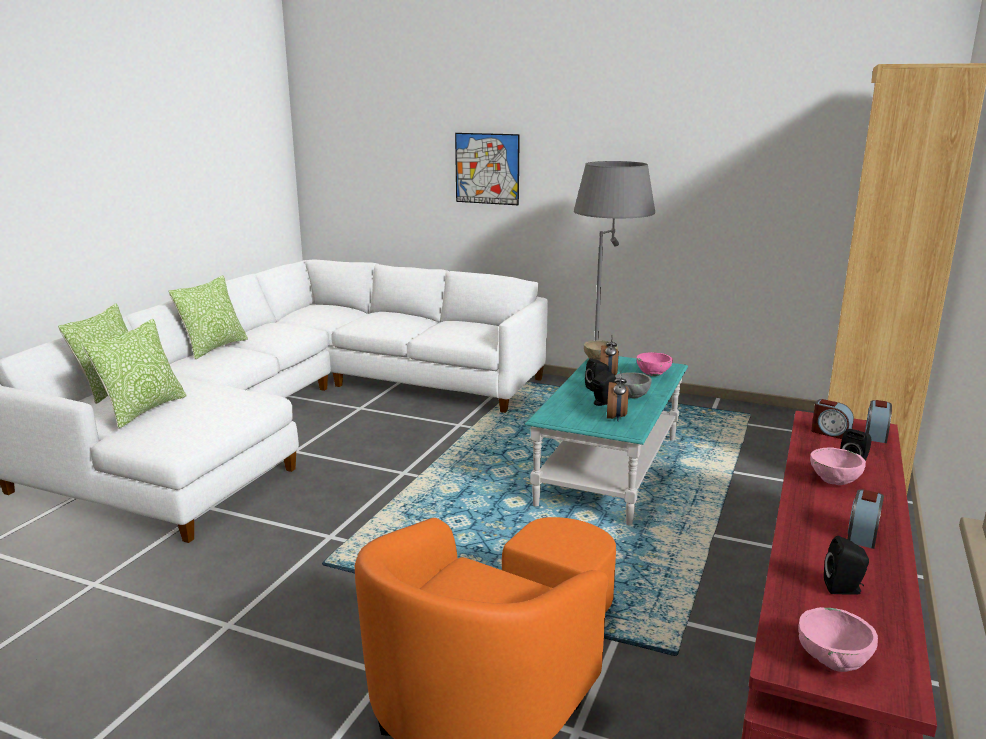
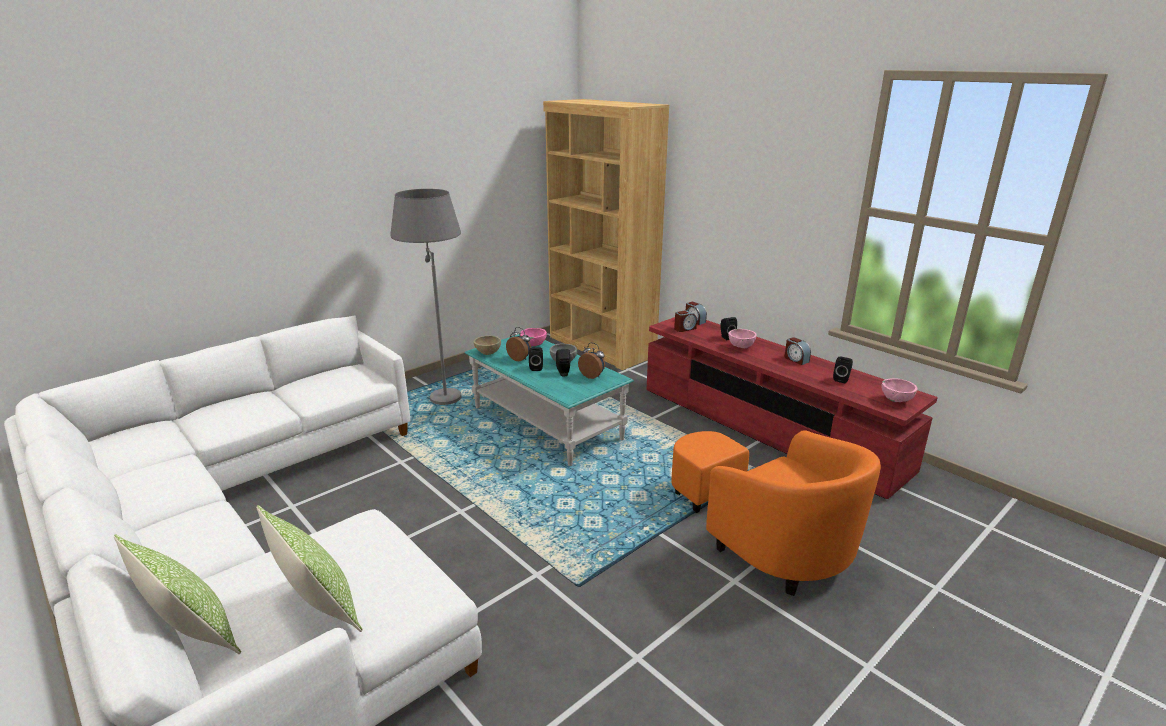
camera: 65 degrees left, 5 degrees up
pillow [168,275,248,359] -> none
picture [455,133,520,205] -> none

